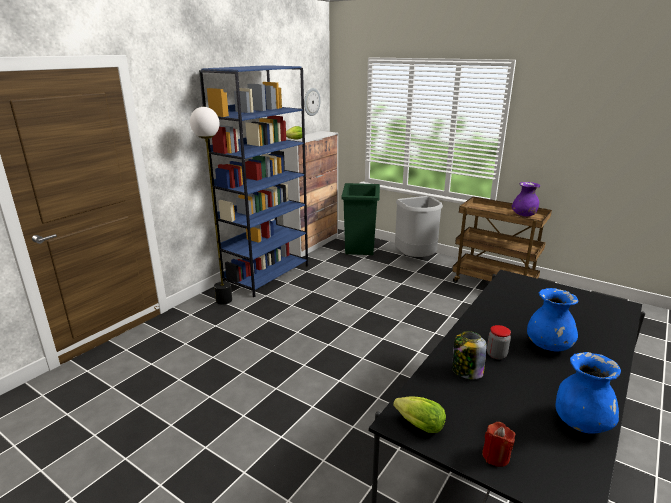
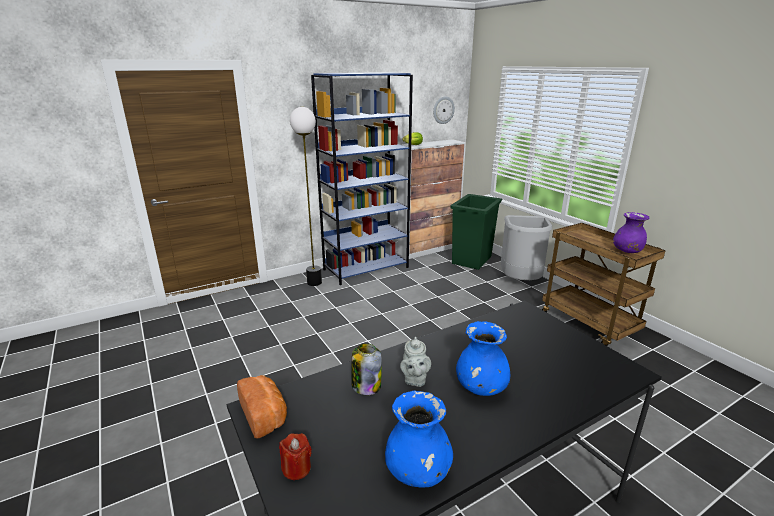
camera: 25 degrees right, 0 degrees up
lettuce [393,396,446,433] -> bread [237,375,287,439]
jar [487,325,511,359] -> grey teapot [400,337,431,387]

